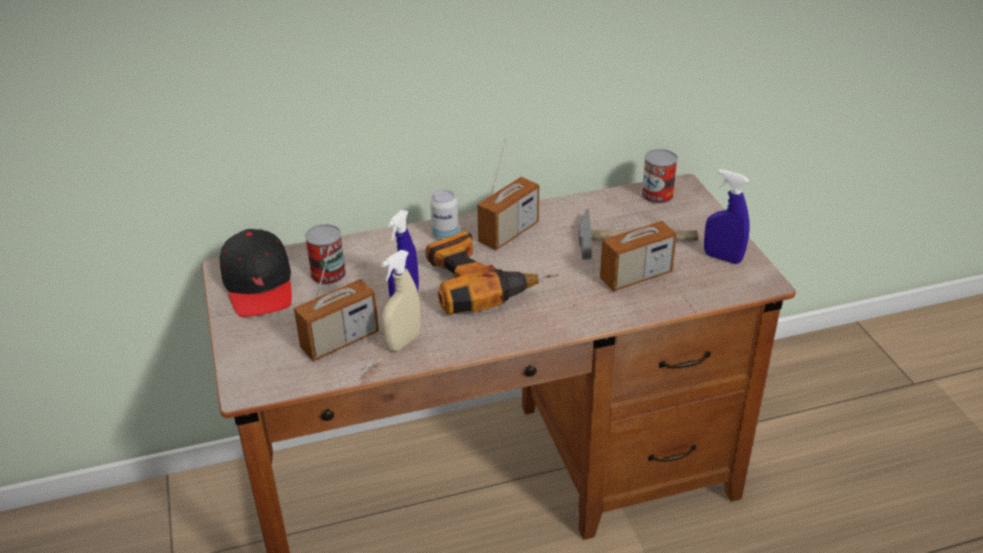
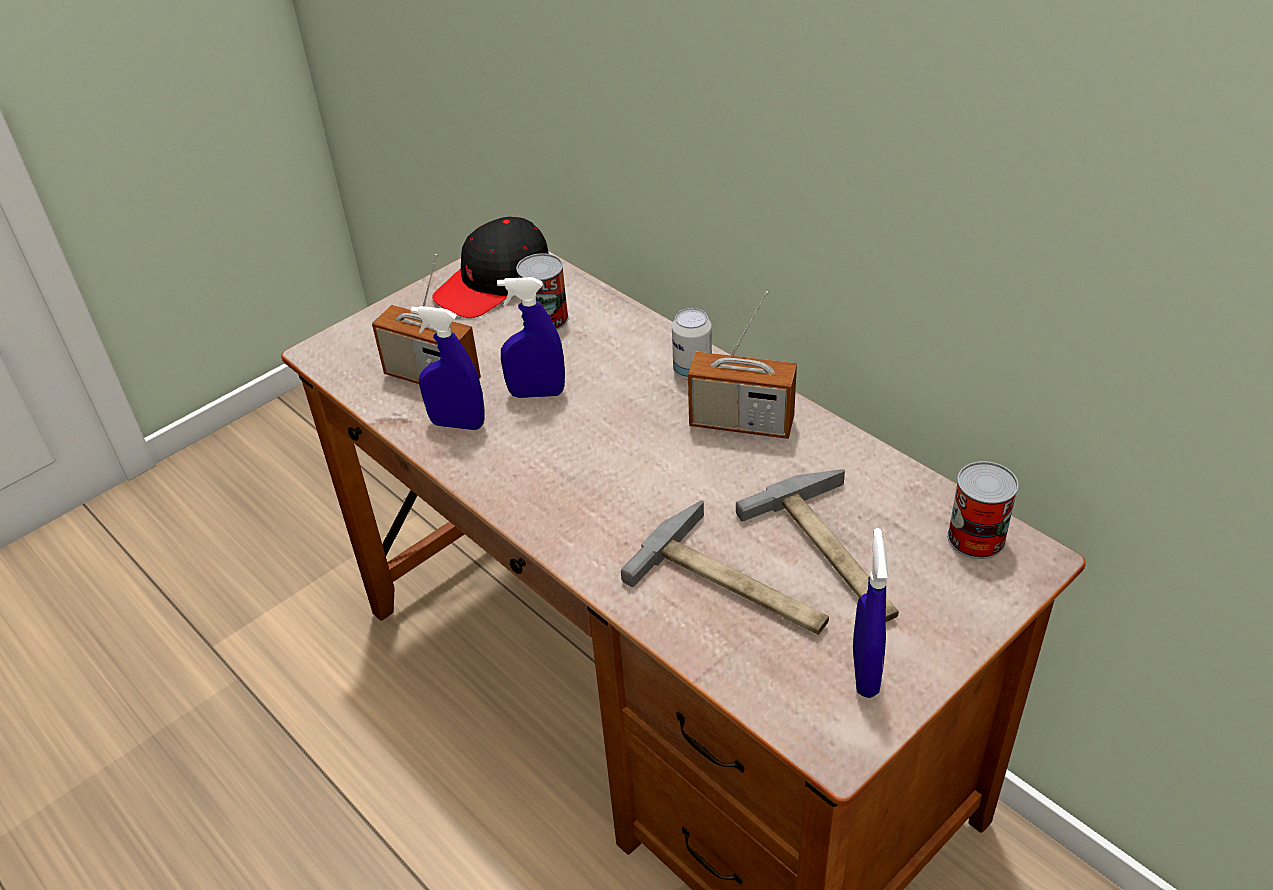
camera: 65 degrees right, 5 degrees up
beige spray bottle [381,250,421,351] -> blue spray bottle [411,306,484,430]
power drill [425,231,559,315] -> none
radio [600,178,677,291] -> hammer [621,500,829,635]

